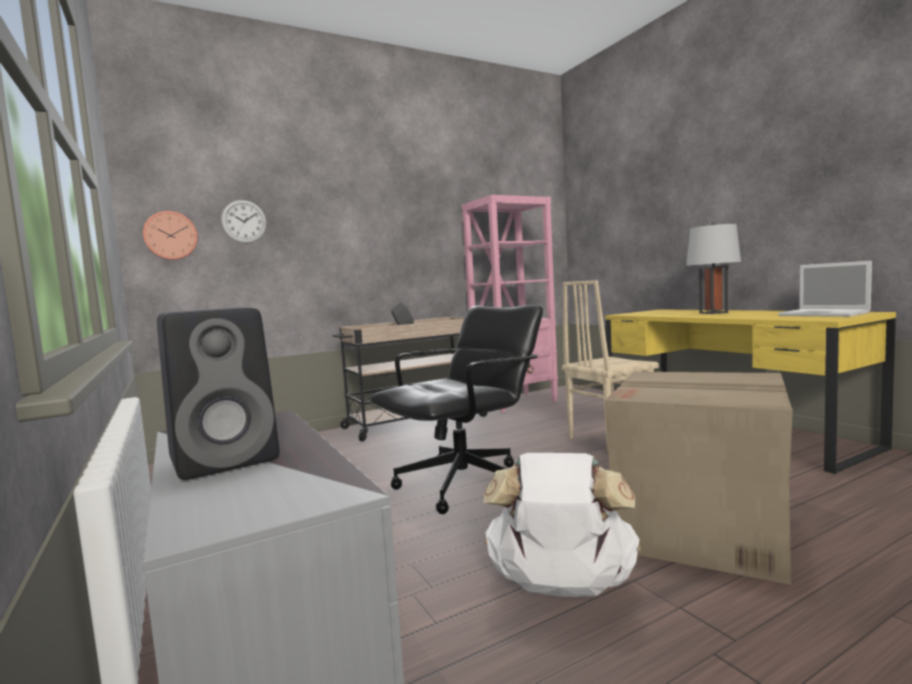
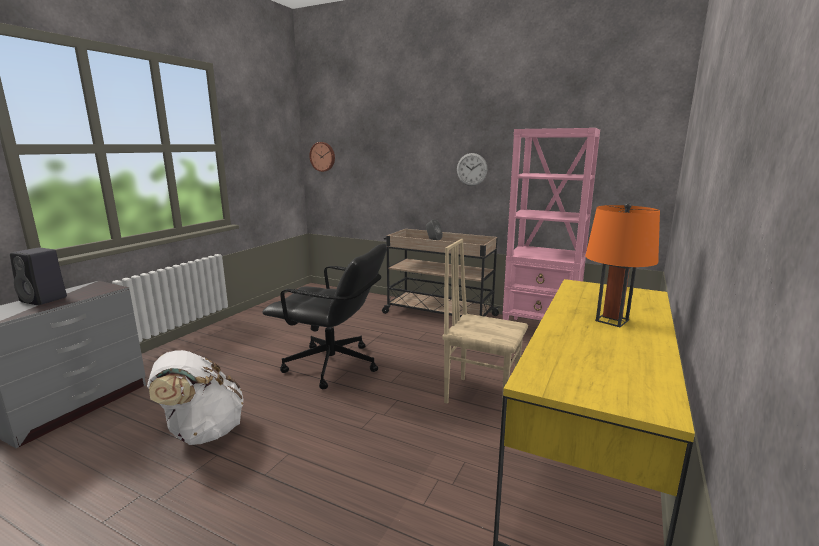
camera: 55 degrees right, 10 degrees up
wall clock [221,200,267,244] -> wall clock moved to [457,153,487,186]
cardboard box [605,372,793,585] -> none
grey table lamp [687,222,741,314] -> orange table lamp [585,203,660,327]
laptop [778,261,872,317] -> none

